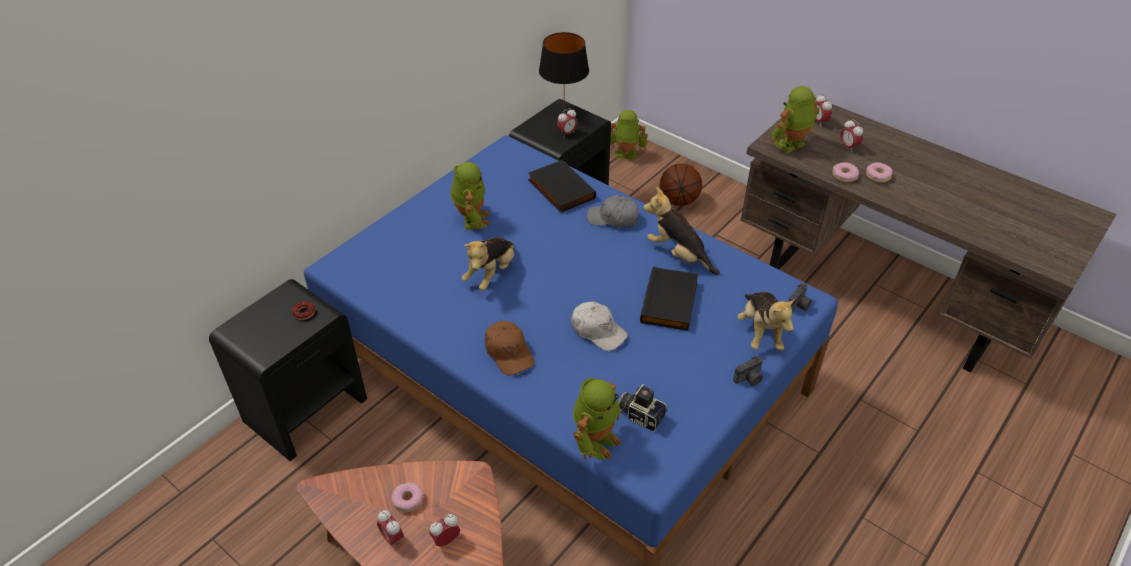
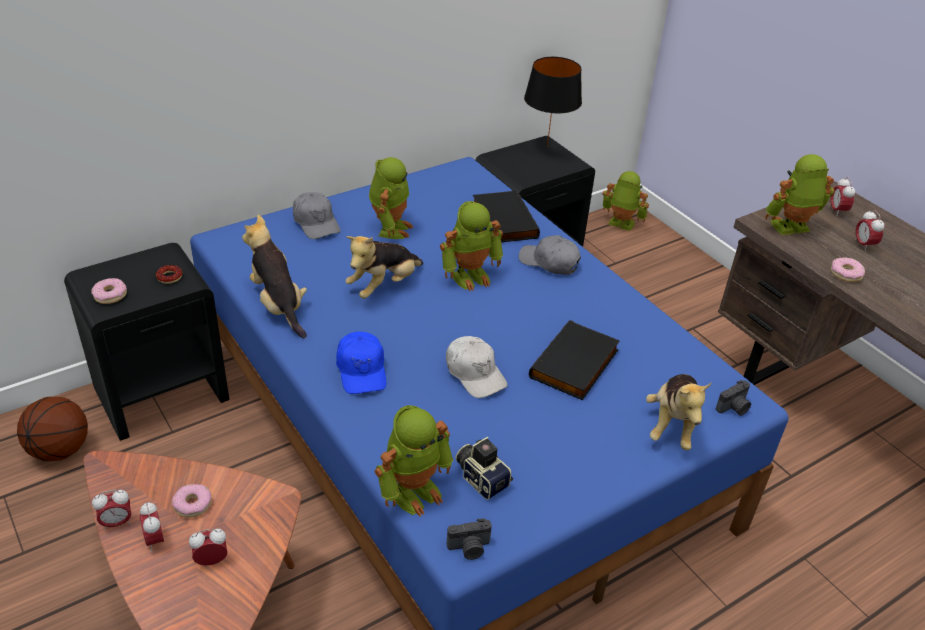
camera: 15 degrees right, 5 degrees down
brown cap [485,321,535,376] -> blue cap [336,332,386,394]
alarm clock [557,108,578,138] -> alarm clock moved to [92,490,131,530]
plush toy [643,187,720,275] -> plush toy moved to [242,215,307,338]
basketball [660,164,702,206] -> basketball moved to [17,397,88,461]
camera [733,356,763,386] -> camera moved to [447,518,492,560]
donut [866,162,893,183] -> donut moved to [91,278,127,304]
none -> grey cap [293,192,341,239]
none -> toy robot [440,201,503,291]

